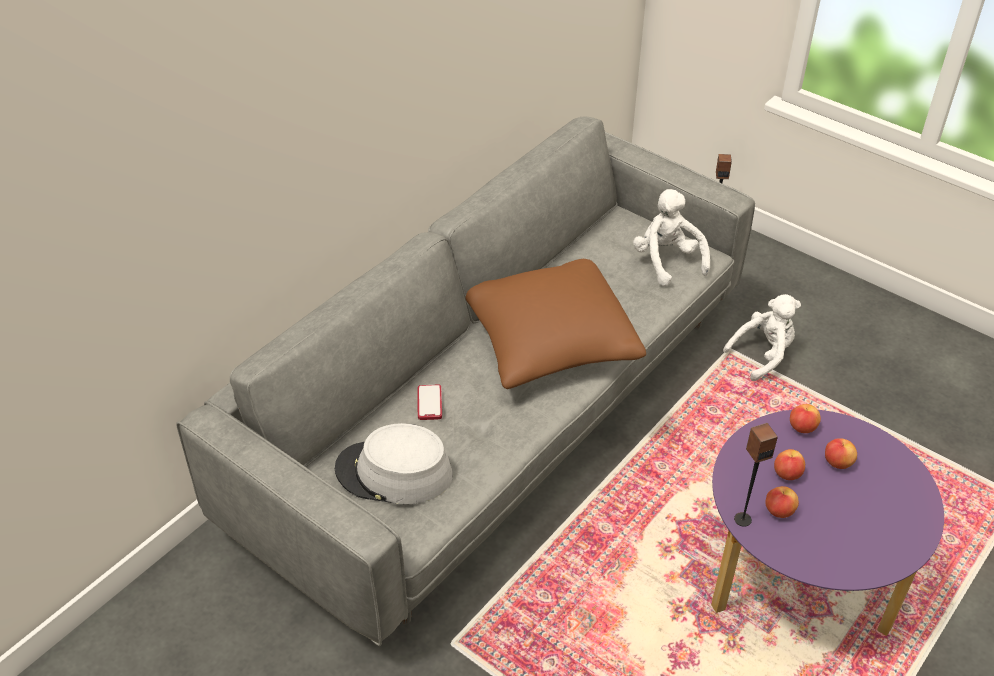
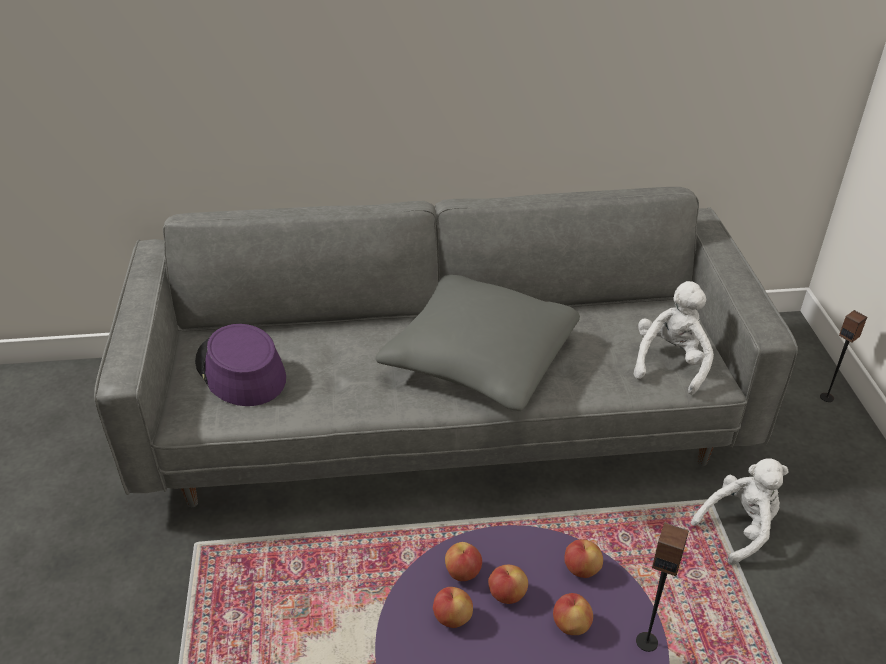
camera: 45 degrees right, 5 degrees down
grey hat [335,423,453,504] -> purple hat [195,324,286,406]
phone [418,385,442,420] -> none
brown pillow [465,259,646,389] -> grey pillow [376,275,580,411]
white plush toy [723,294,801,381] -> white plush toy turned 45 degrees counterclockwise [691,458,789,565]
speaker [734,423,778,527] -> speaker moved to [636,523,689,652]
none -> apple [445,542,482,581]

